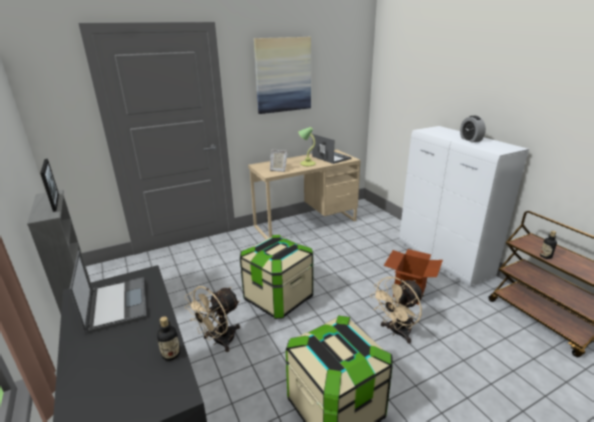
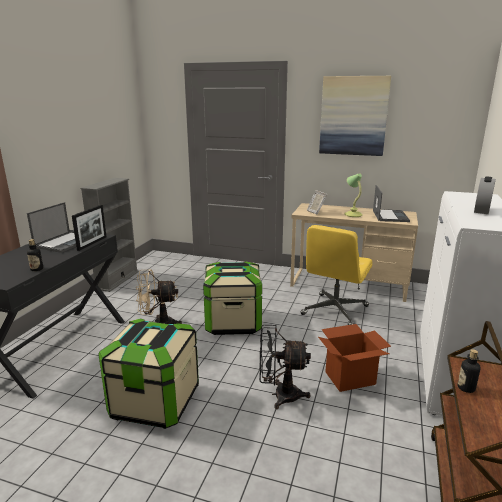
camera: 45 degrees right, 5 degrees down
picture frame [40,159,59,212] -> picture frame moved to [72,205,107,251]
beige fan [370,277,424,344] -> black fan [259,324,311,409]
none -> yellow office chair [301,225,372,325]

